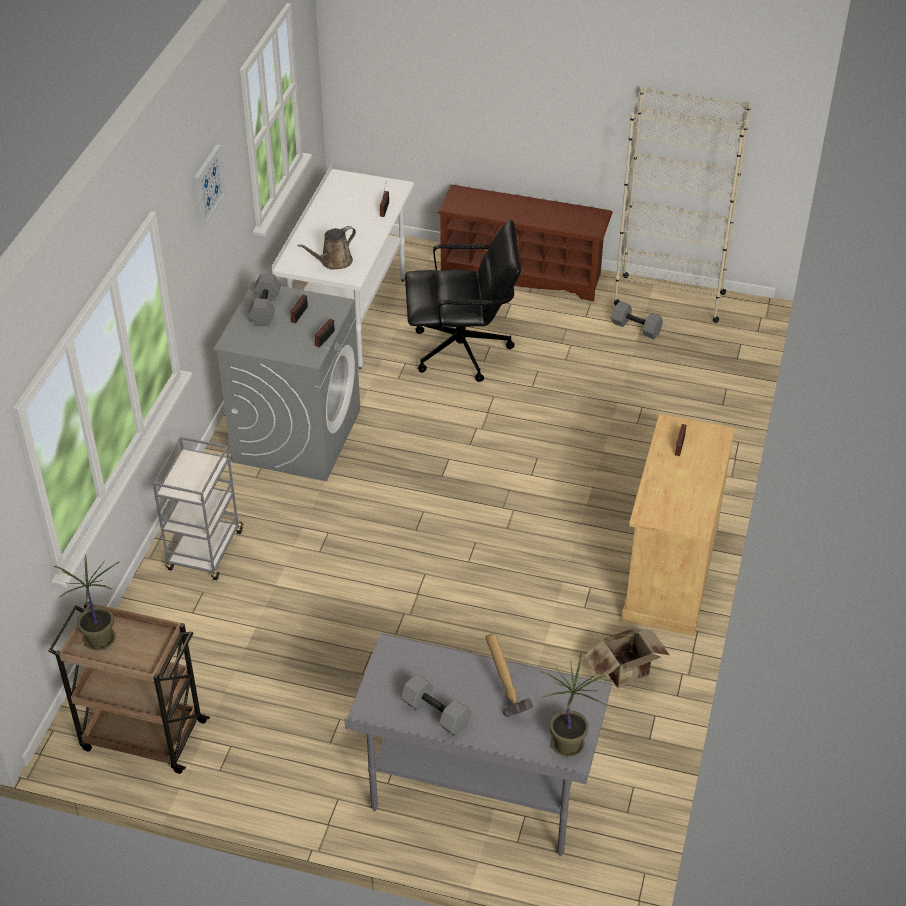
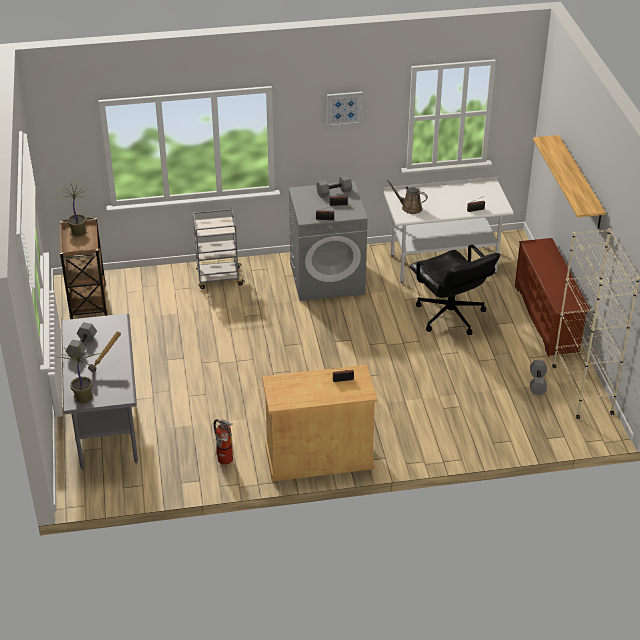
camera: 65 degrees right, 5 degrees down
cardboard box [584,628,669,688] -> fire extinguisher [214,419,233,465]
none -> shelf [533,135,606,229]

